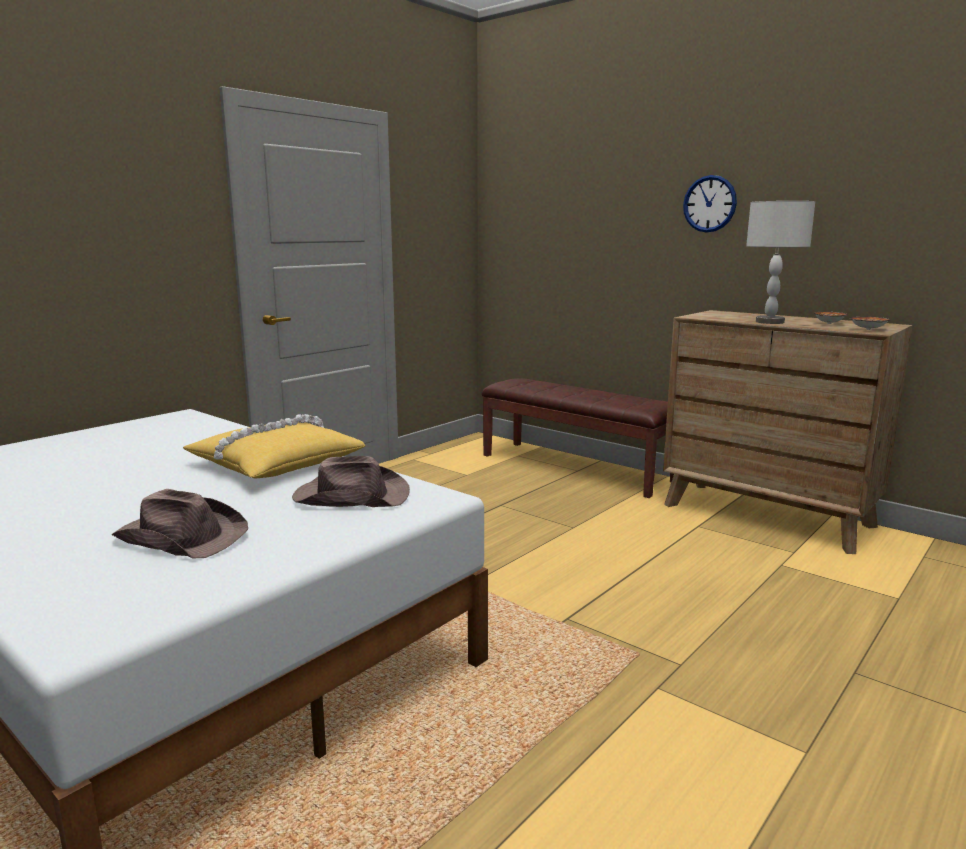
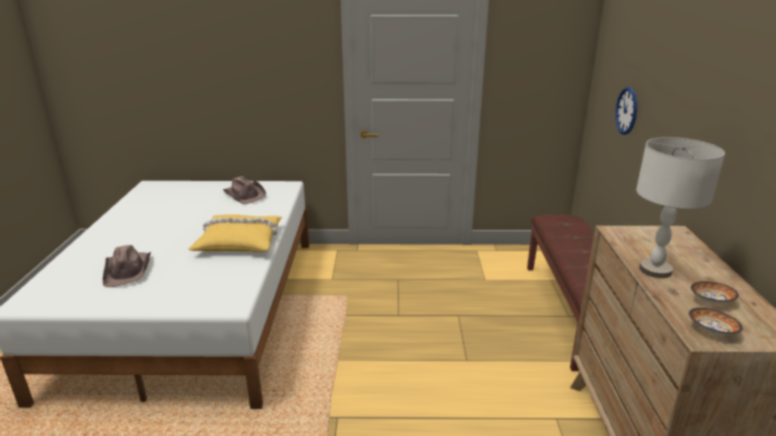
camera: 50 degrees right, 10 degrees up
brown hat [292,456,410,507] -> brown hat moved to [223,176,266,204]
wall clock [683,175,737,233] -> wall clock moved to [615,87,637,135]

